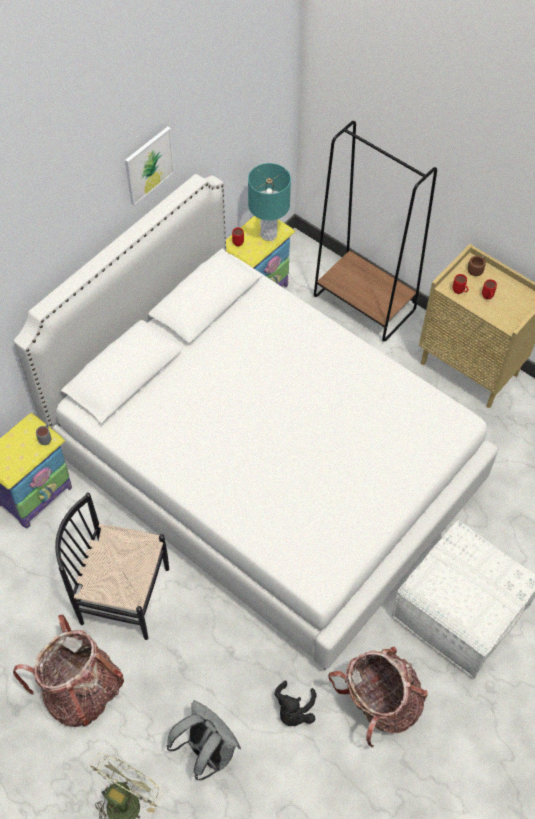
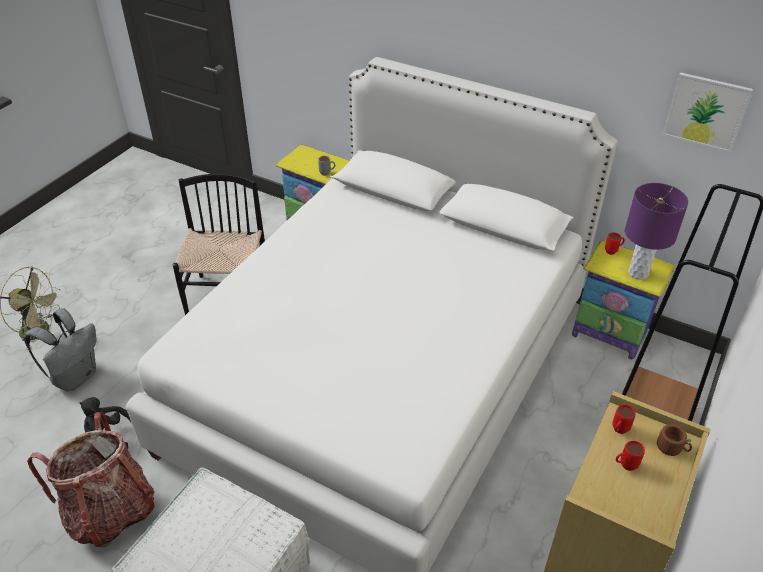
camera: 80 degrees right, 15 degrees down
backpack [13,614,124,727] -> none
picture [125,127,175,205] -> picture moved to [662,72,753,152]
turquoise table lamp [248,163,291,241] -> purple table lamp [625,183,688,280]

